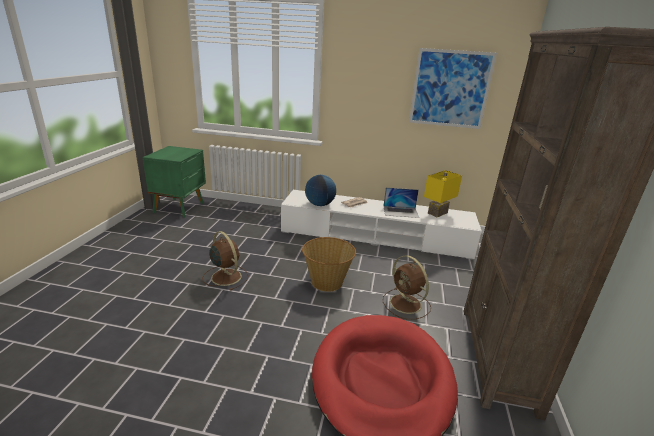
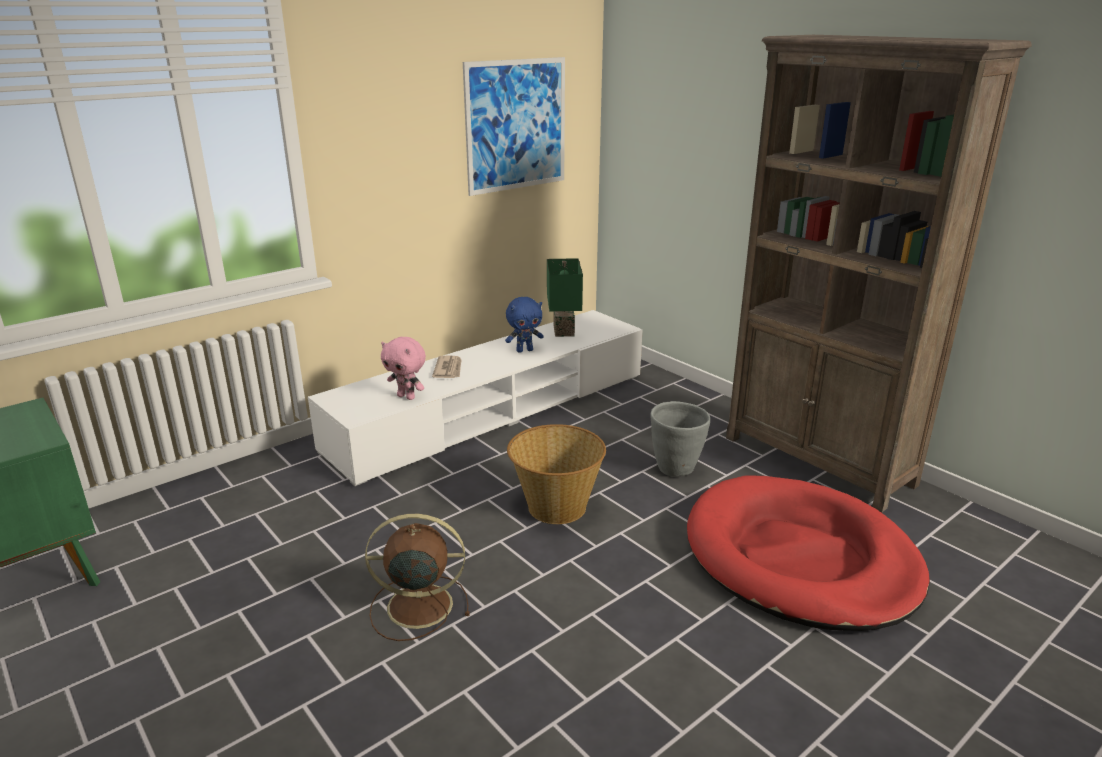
camera: 50 degrees left, 0 degrees up
globe [305,175,336,206] -> pink plush toy [381,337,426,400]
laptop [383,188,419,218] -> blue plush toy [505,297,544,353]
brown fan [383,255,431,320] -> grey planter [650,401,710,476]
yellow table lamp [424,170,462,217] -> green table lamp [547,258,583,337]

